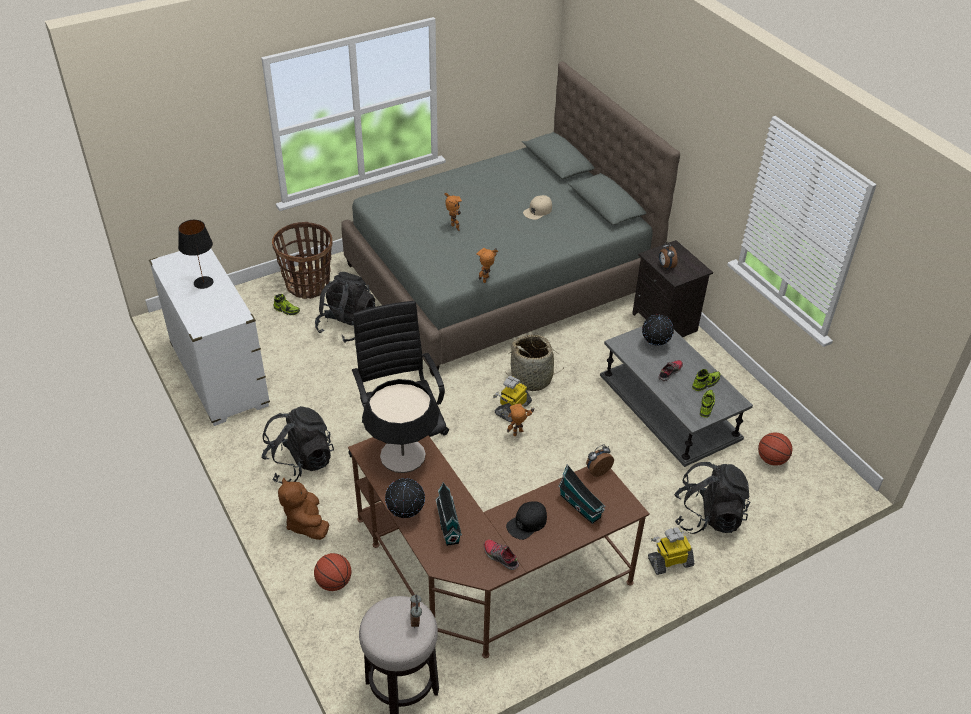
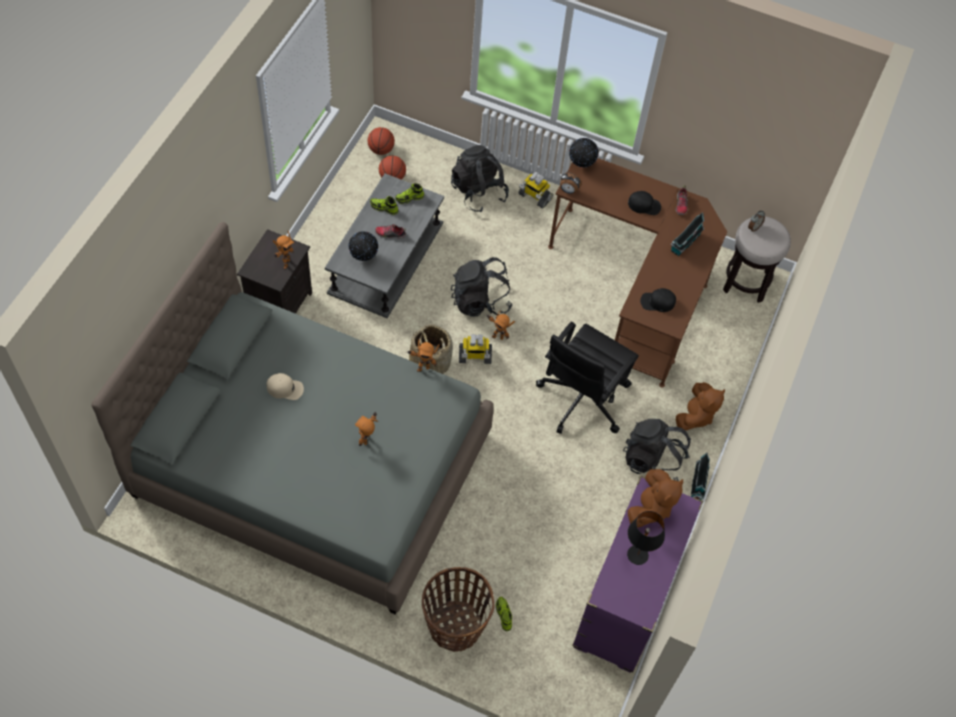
camera: 130 degrees left, 15 degrees up
white dresser [149,249,270,426] -> purple dresser [572,476,703,673]
basketball [314,553,351,591] -> basketball moved to [368,127,395,155]
black backpack [315,272,375,342] -> black backpack moved to [451,257,512,317]
table lamp [362,379,439,473] -> black cap [640,288,676,312]
globe [385,478,425,518] -> globe moved to [569,138,599,168]
toy house [558,464,605,524] -> toy house moved to [691,453,710,500]
alarm clock [659,242,678,270] -> toy robot [273,230,295,269]
none -> brown plush toy [628,469,683,528]

